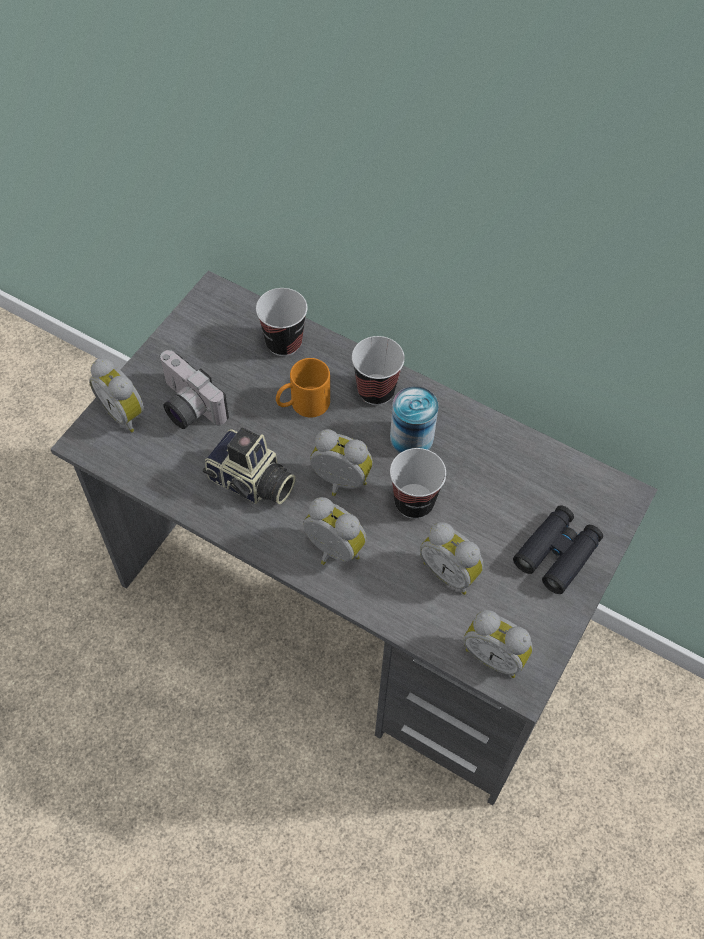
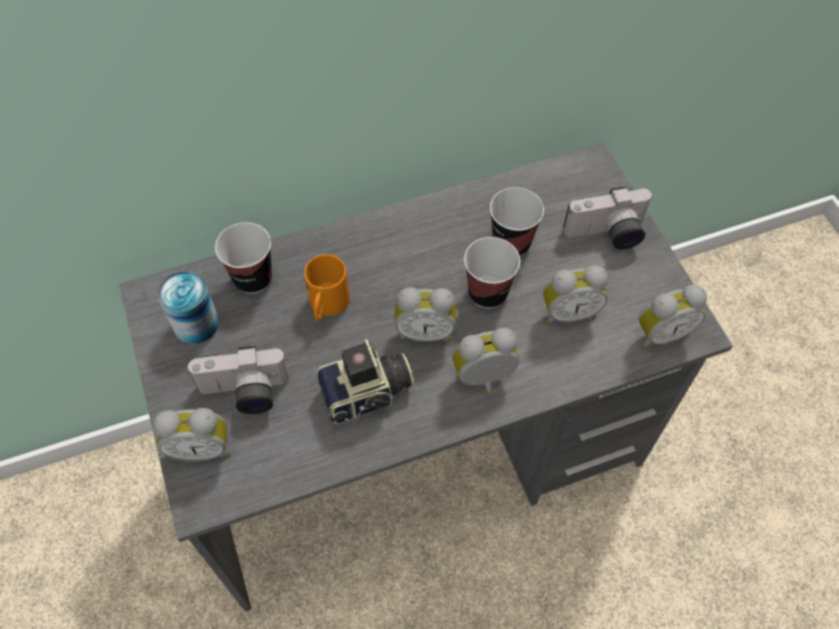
camera: 50 degrees left, 0 degrees up
alarm clock [310,429,373,496] -> alarm clock turned 150 degrees counterclockwise [394,287,457,342]
cup [352,336,405,405] -> cup moved to [490,187,544,256]
can [390,386,438,453] -> can moved to [158,271,219,344]
black binoculars [513,505,603,594] -> camera [563,186,653,249]

